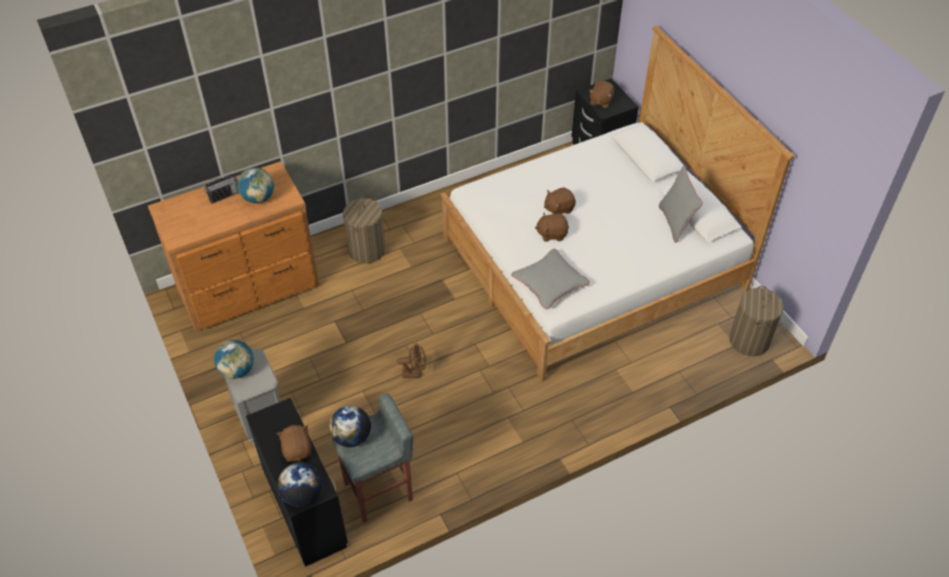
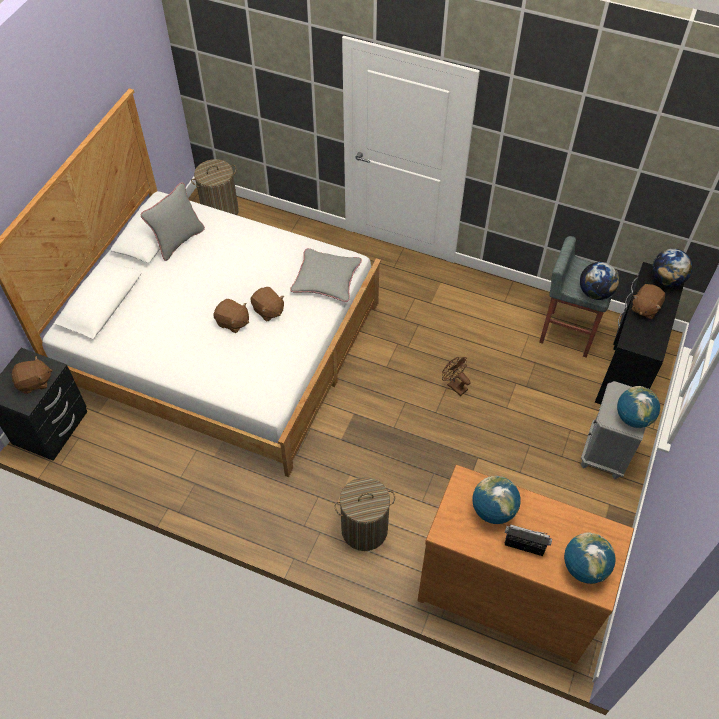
camera: 130 degrees left, 5 degrees up
none -> globe [564,532,616,584]

